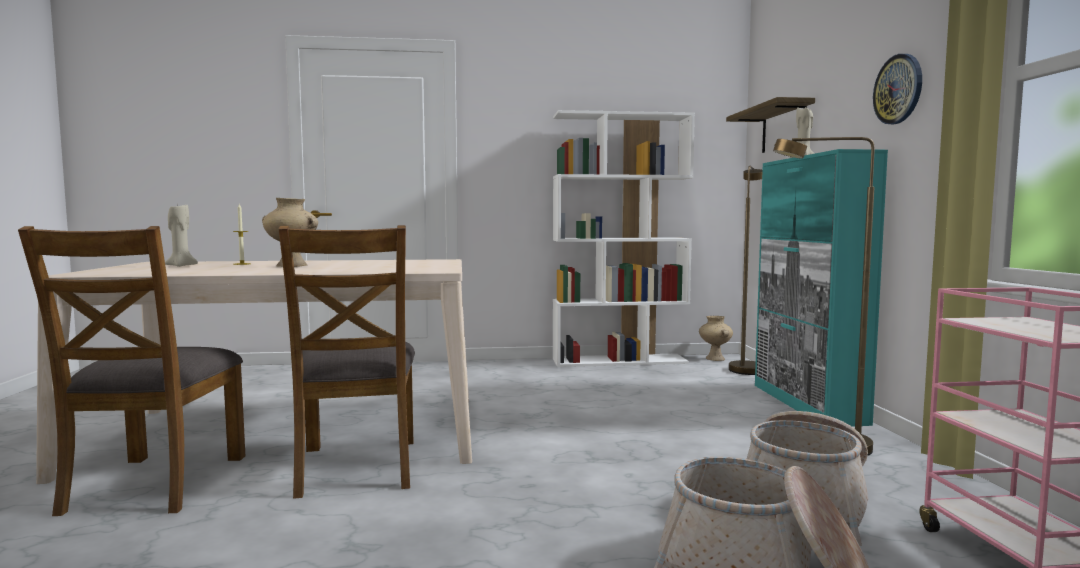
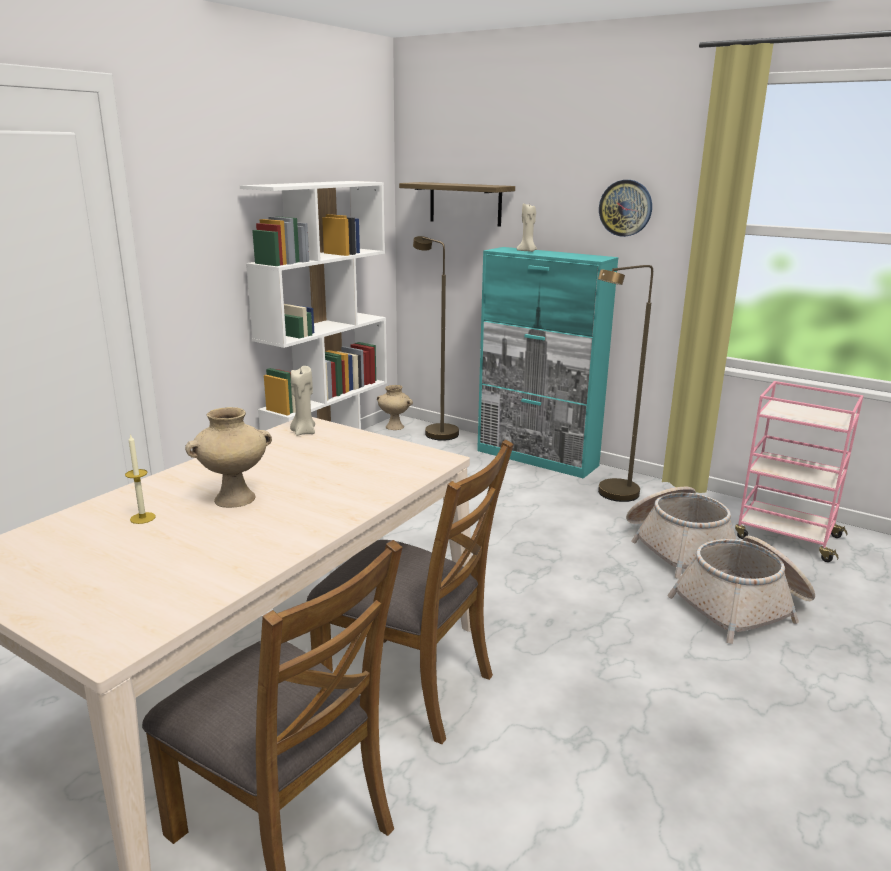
camera: 50 degrees left, 15 degrees up
beige candle [165,202,198,267] -> beige candle moved to [290,366,315,436]

